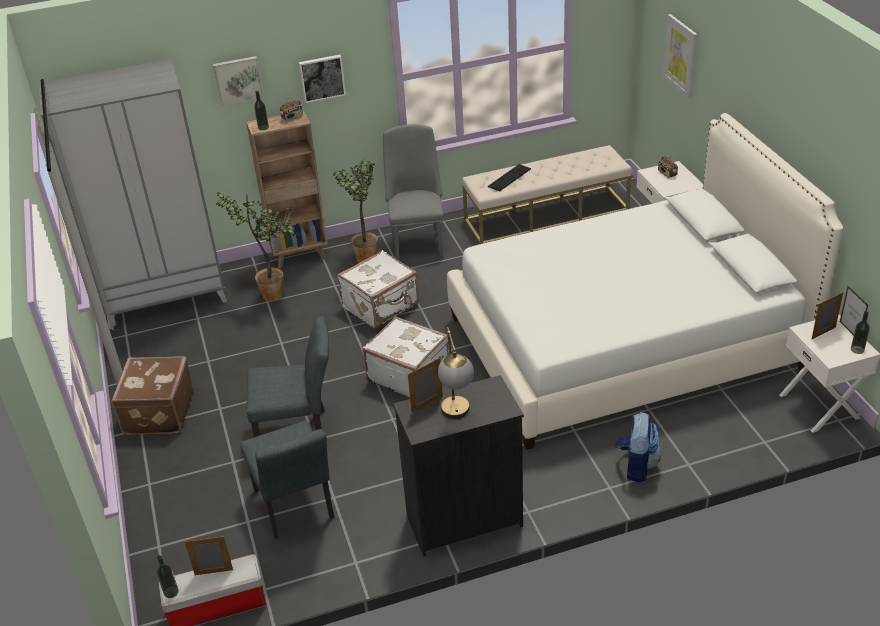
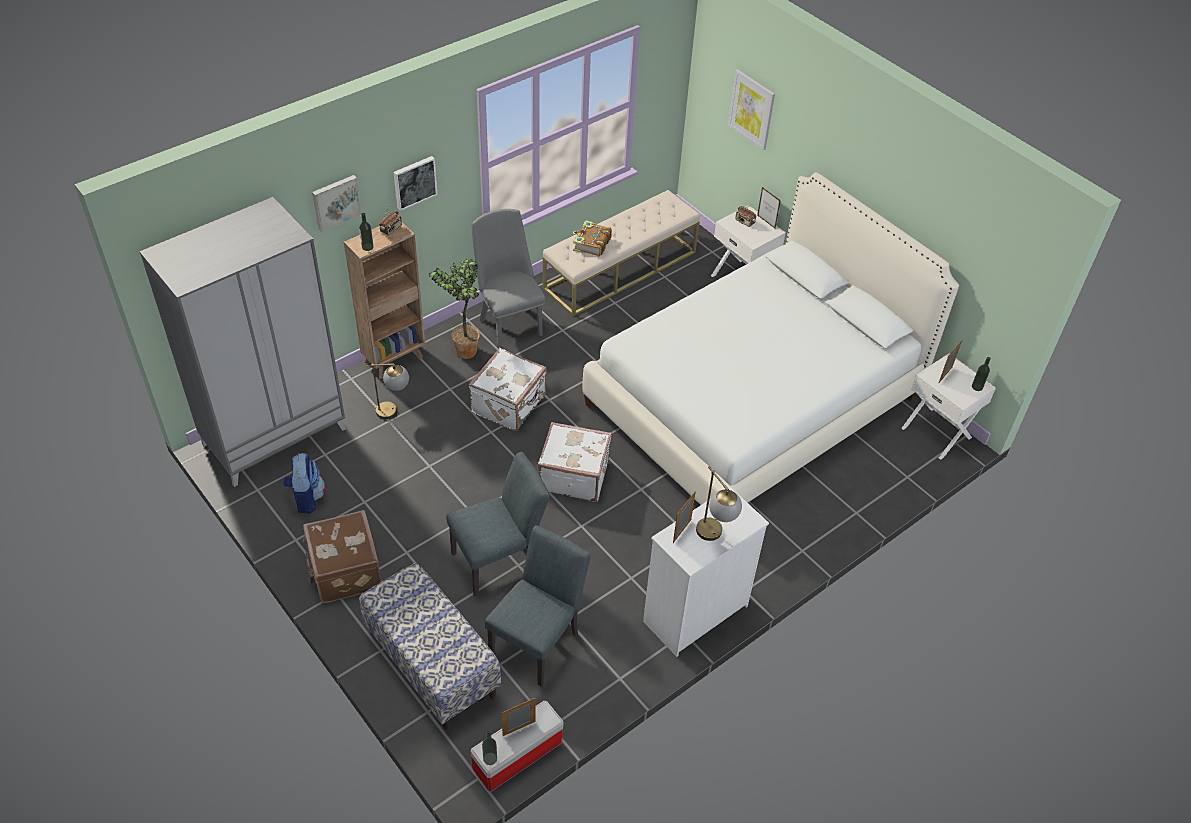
camera: 25 degrees left, 10 degrees up
potted plant [216,192,296,301] -> table lamp [366,363,409,419]
grey chair [241,421,335,539] -> grey chair turned 105 degrees counterclockwise [485,525,591,686]
black dresser [393,375,524,557] -> white dresser [643,487,769,657]
keyboard [488,164,531,191] -> book [573,220,612,256]
backpack [615,412,661,483] -> backpack moved to [284,453,325,514]
picture frame [840,286,868,336] -> picture frame moved to [757,187,781,229]
none -> bench [359,563,501,730]

